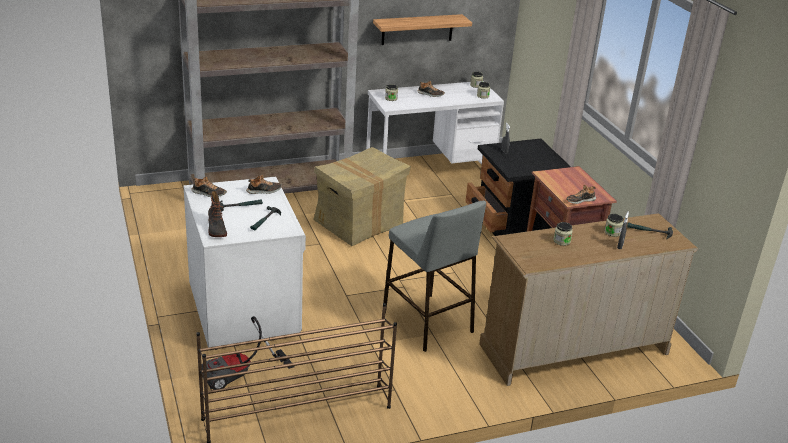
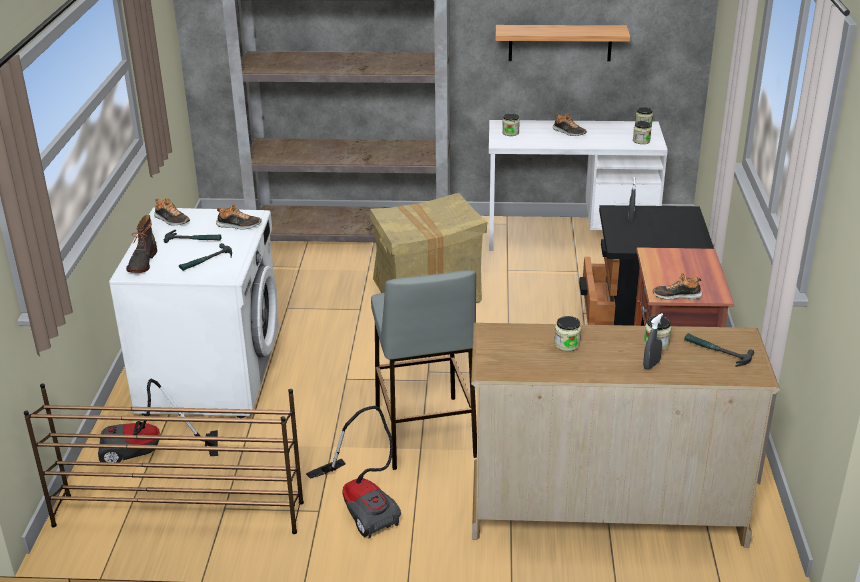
camera: 25 degrees right, 0 degrees up
none -> vacuum cleaner [306,406,401,538]

